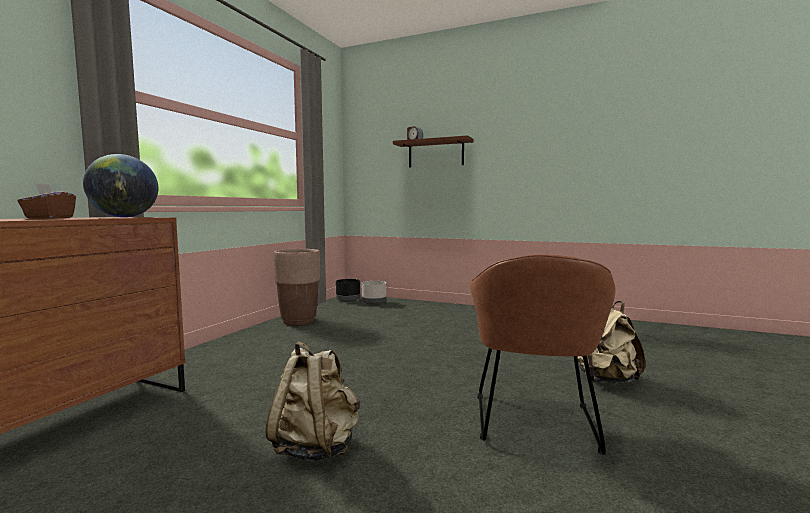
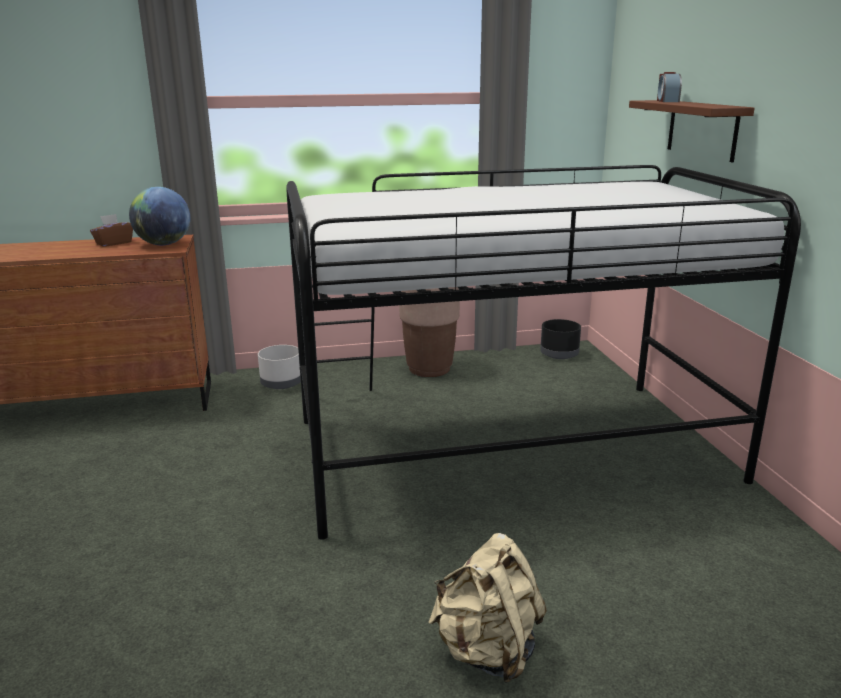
camera: 55 degrees right, 15 degrees up
beige backpack [266,341,360,461] -> none
grey planter [361,281,386,305] -> grey planter moved to [258,345,301,389]
brown armchair [470,254,615,455] -> none
none -> black bed [286,165,801,540]

